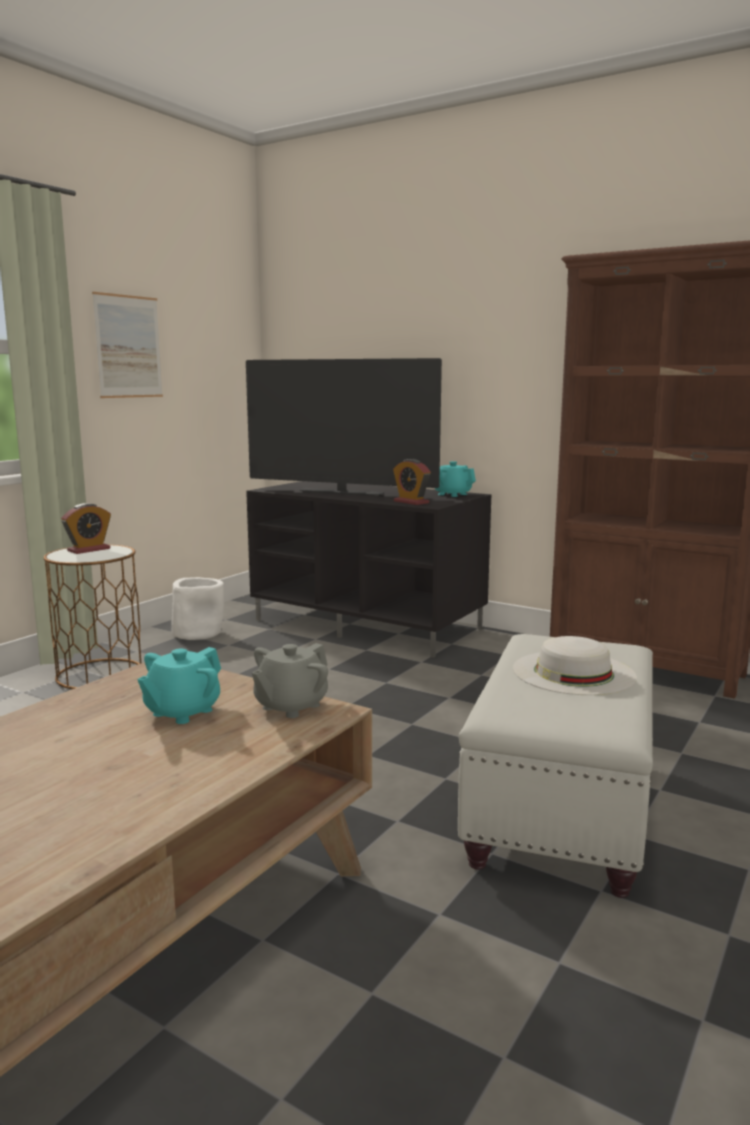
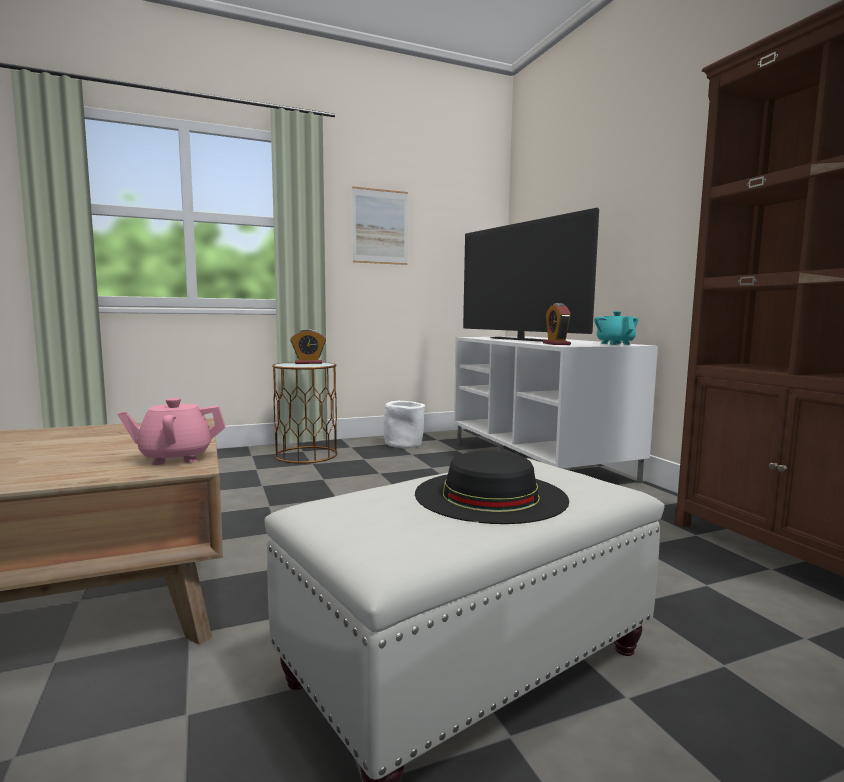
camera: 35 degrees right, 5 degrees down
turquoise teapot [137,647,221,724] -> none
black tv stand [246,481,491,658] -> white tv stand [454,337,658,483]
grey teapot [252,643,328,718] -> pink teapot [118,398,226,465]
white hat [513,636,637,695] -> black hat [415,451,569,524]

